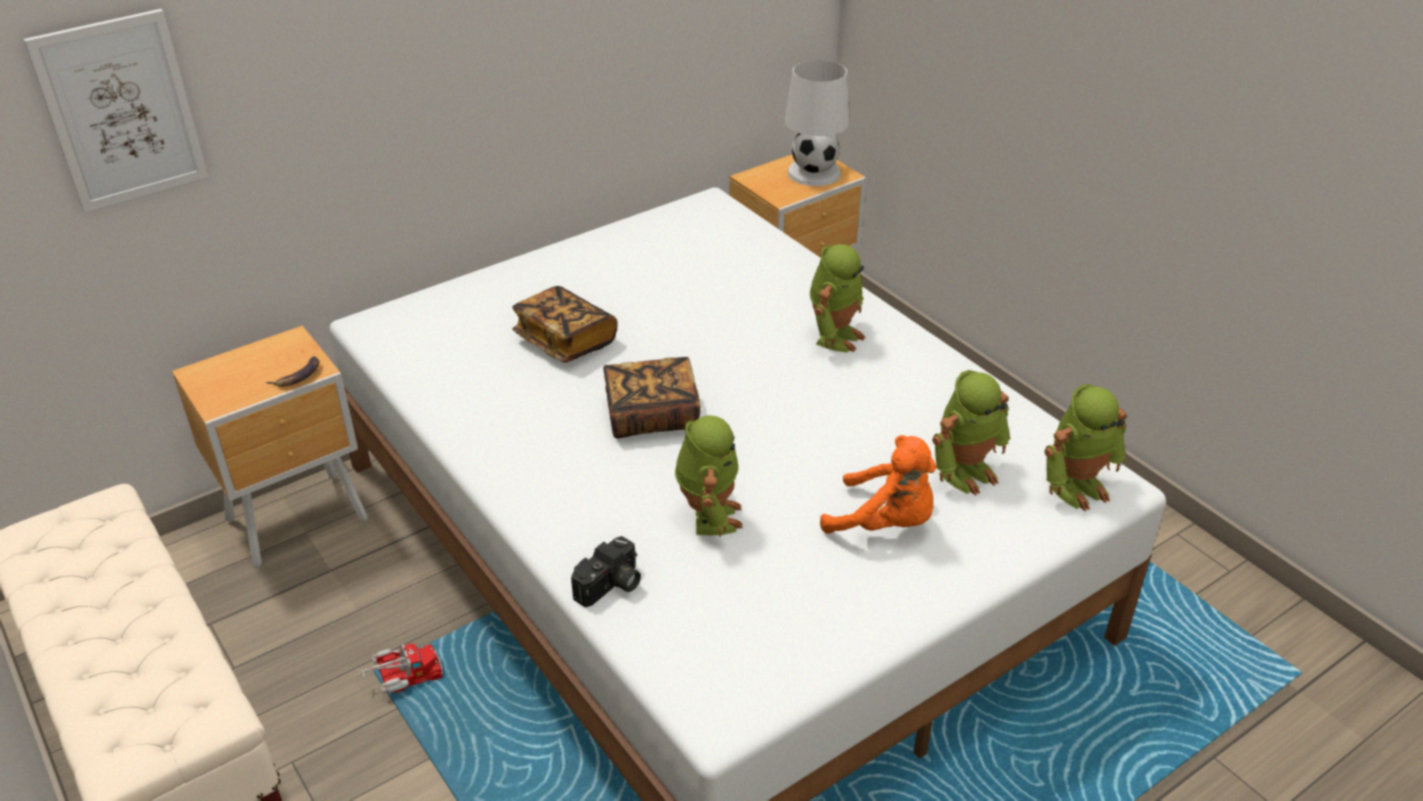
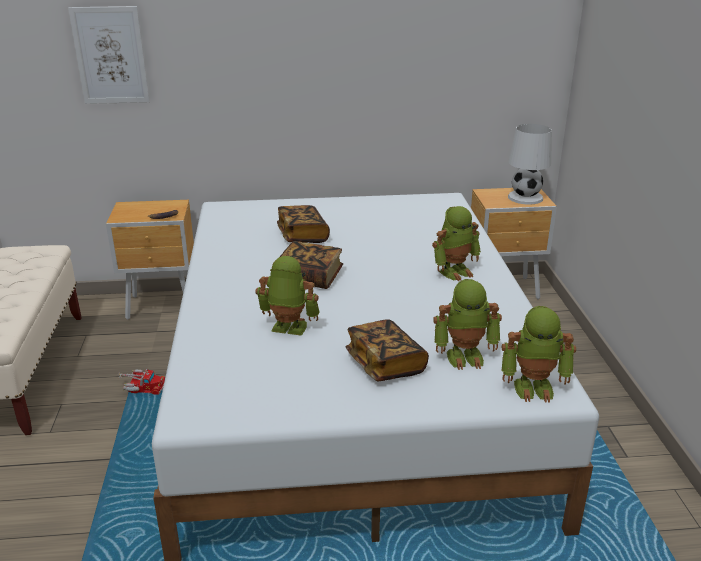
camera: 30 degrees right, 10 degrees down
camera [571,536,641,607] -> none
toy robot [675,415,743,537] -> toy robot turned 105 degrees counterclockwise [255,256,320,336]
orange plush toy [820,435,937,533] -> book [346,319,429,381]

